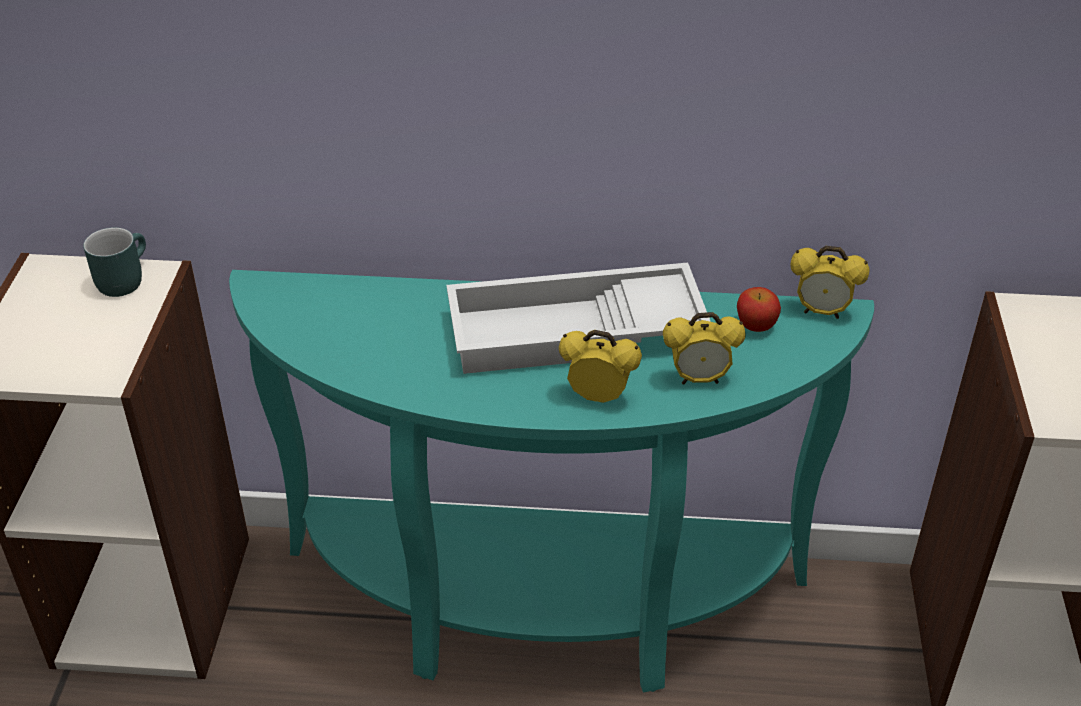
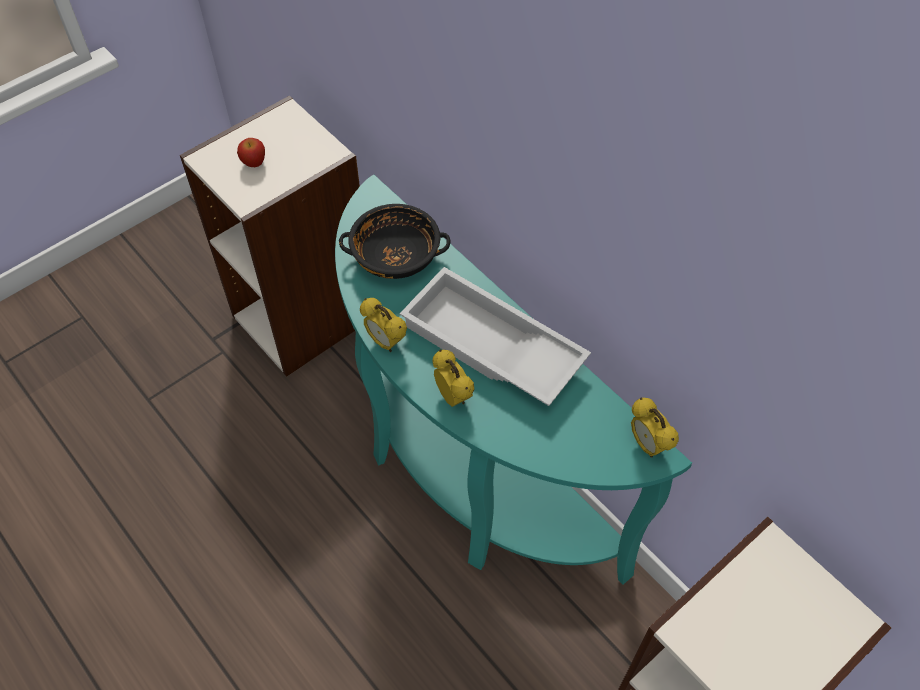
camera: 45 degrees right, 15 degrees up
turquoise mug [83,227,146,297] -> none
alarm clock [663,312,746,384] -> alarm clock moved to [360,298,407,352]
apple [737,287,781,332] -> apple moved to [237,138,265,167]
none -> black bowl [339,204,451,279]

